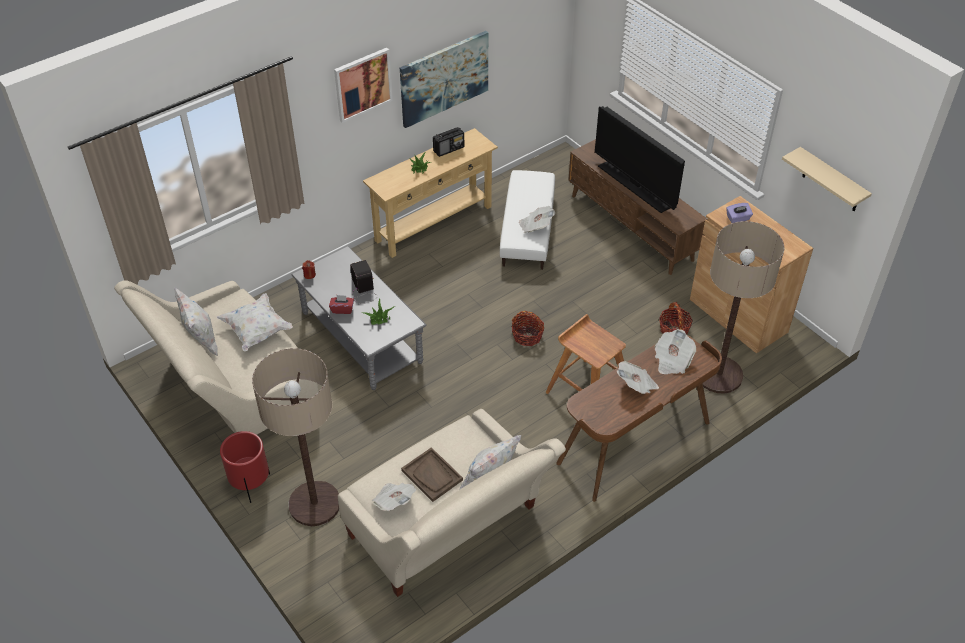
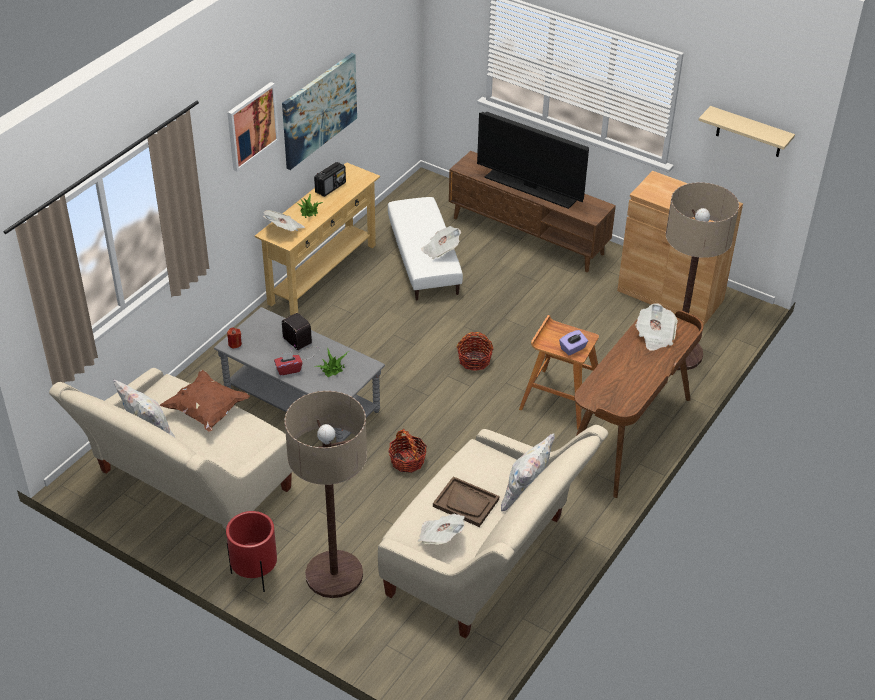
camera: 20 degrees left, 5 degrees down
white pillow [217,293,293,351] -> brown pillow [160,370,250,432]
newspaper [617,361,659,394] -> newspaper moved to [263,210,305,232]
basket [659,302,693,334] -> basket moved to [389,429,427,473]
purple tissue box [726,203,753,223] -> purple tissue box moved to [559,330,588,355]

